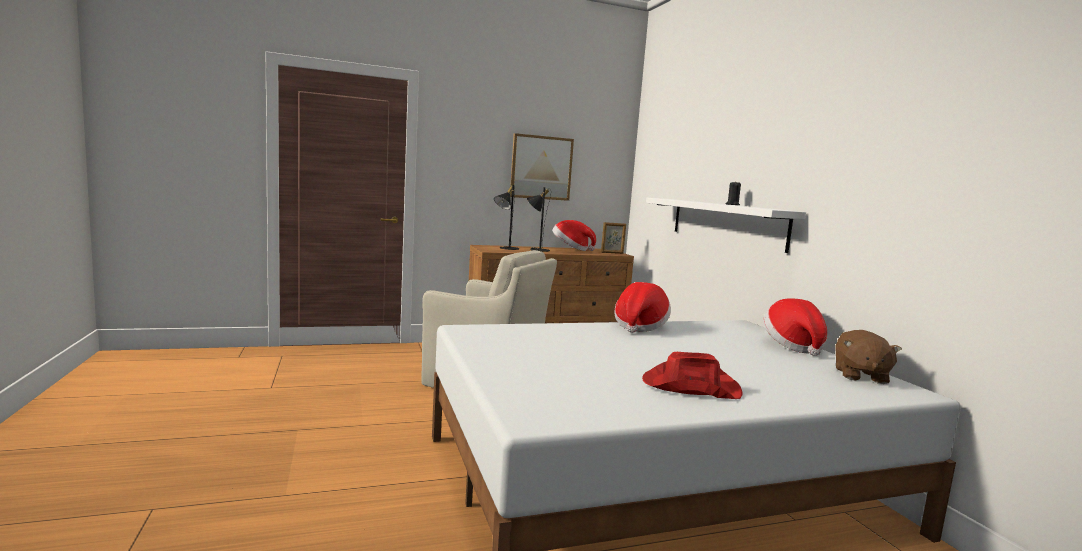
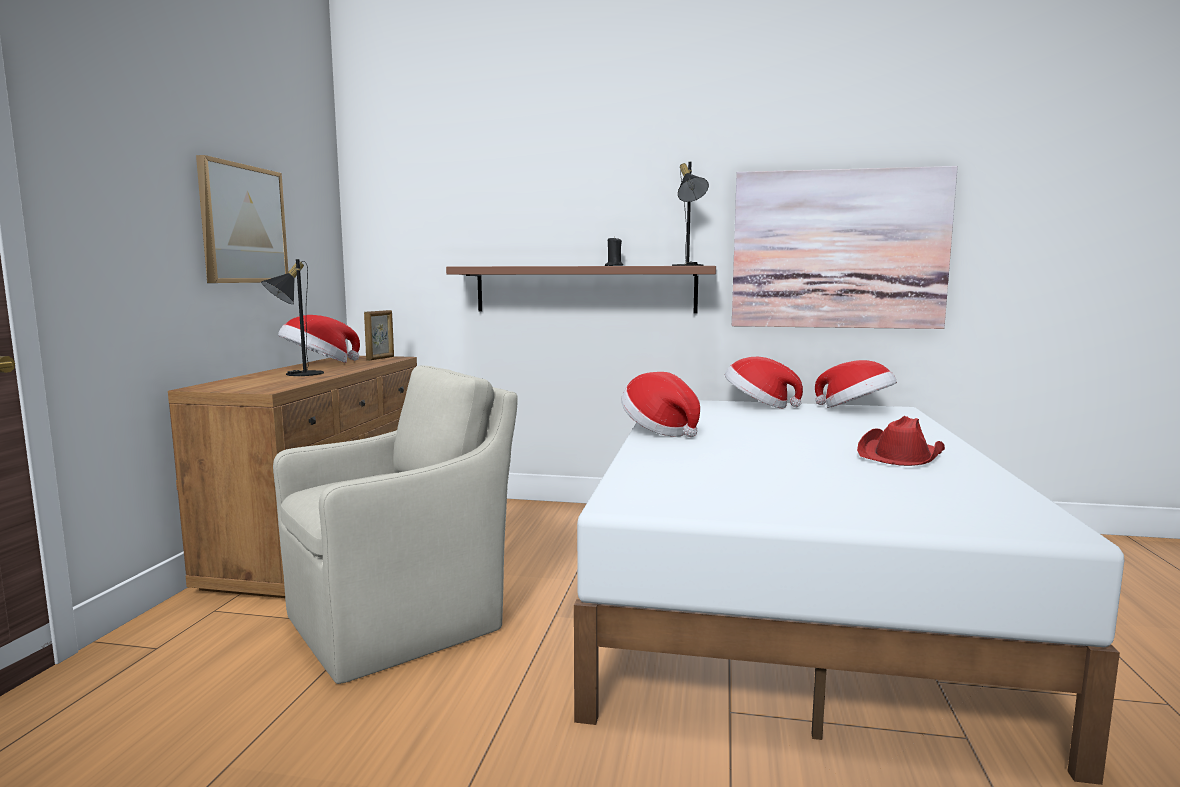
camera: 60 degrees left, 0 degrees up
black table lamp [494,185,519,250] -> black table lamp moved to [672,162,709,266]
white shelf [646,198,806,253] -> brown shelf [446,266,716,313]
brown plush toy [835,330,902,384] -> hat [815,360,897,408]
none -> picture [732,166,958,329]

